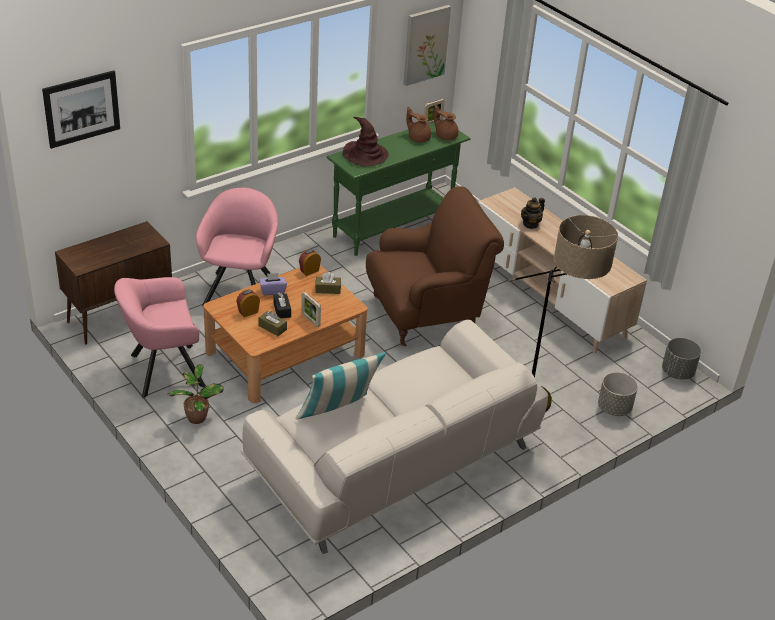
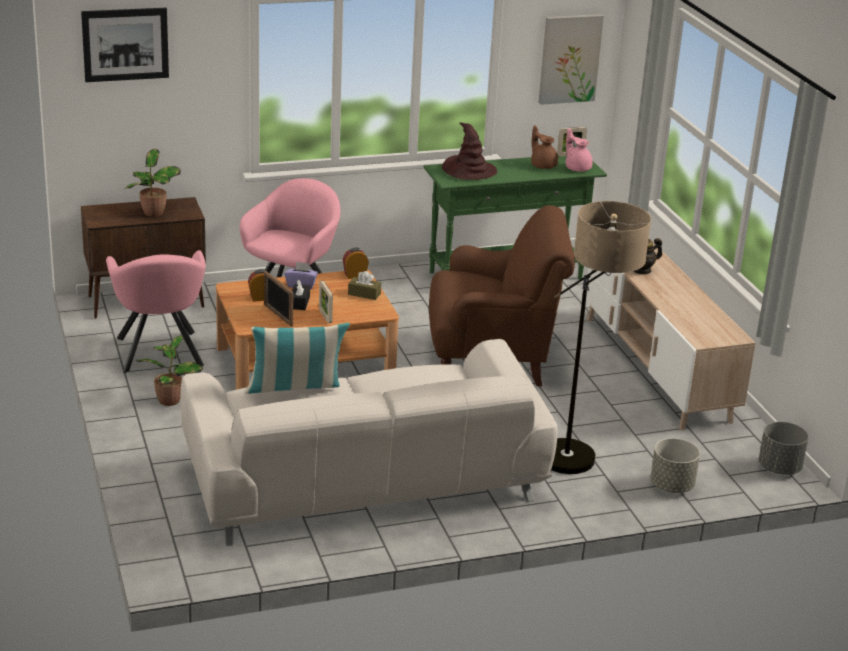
camera: 20 degrees right, 10 degrees down
pink armchair [114,277,206,398] -> pink armchair turned 105 degrees counterclockwise [106,250,206,373]
brown tissue box [258,311,287,336] -> picture frame [264,271,293,327]
brown teapot [434,105,458,140] -> pink teapot [566,128,593,172]
none -> potted plant [124,149,181,217]

